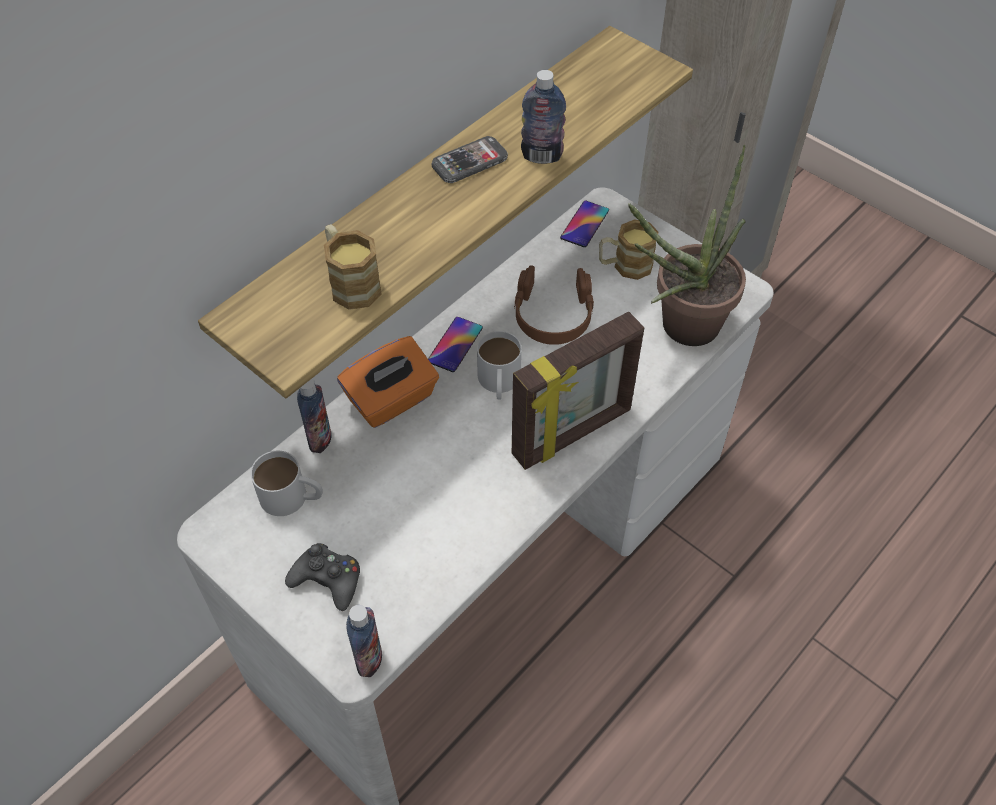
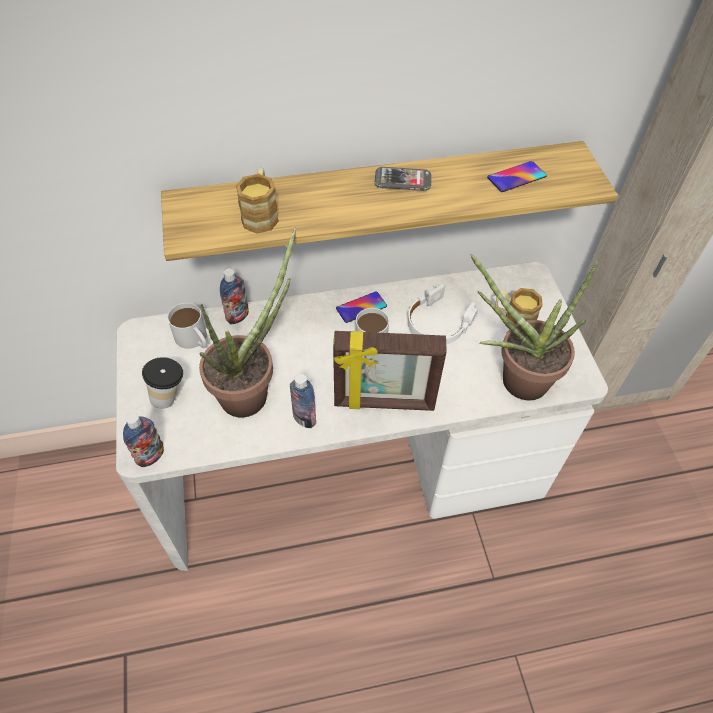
camera: 35 degrees right, 0 degrees up
black game controller [285,543,360,611] -> cup [142,357,183,409]
orange tissue box [337,336,439,428] -> none
brown headphones [514,265,594,345] -> white headphones [408,283,478,345]
bottle [521,70,566,164] -> bottle moved to [290,374,316,428]
phone [560,201,609,247] -> phone moved to [487,161,547,192]
none -> potted plant [199,228,296,417]

